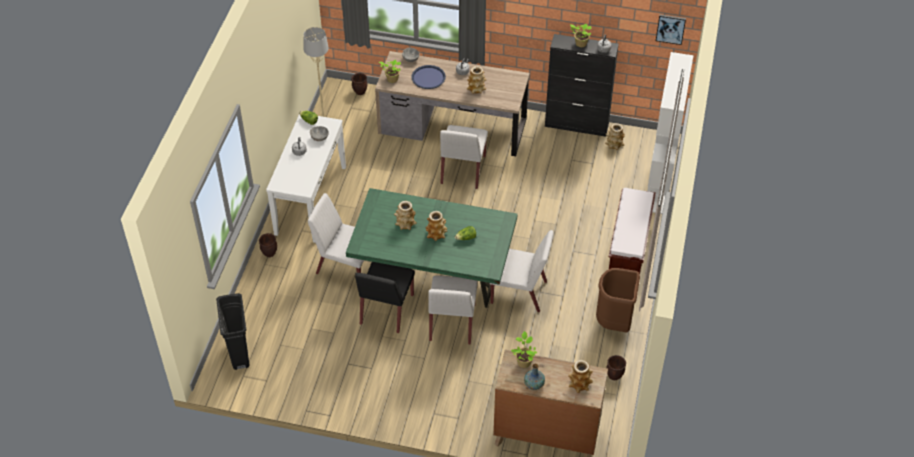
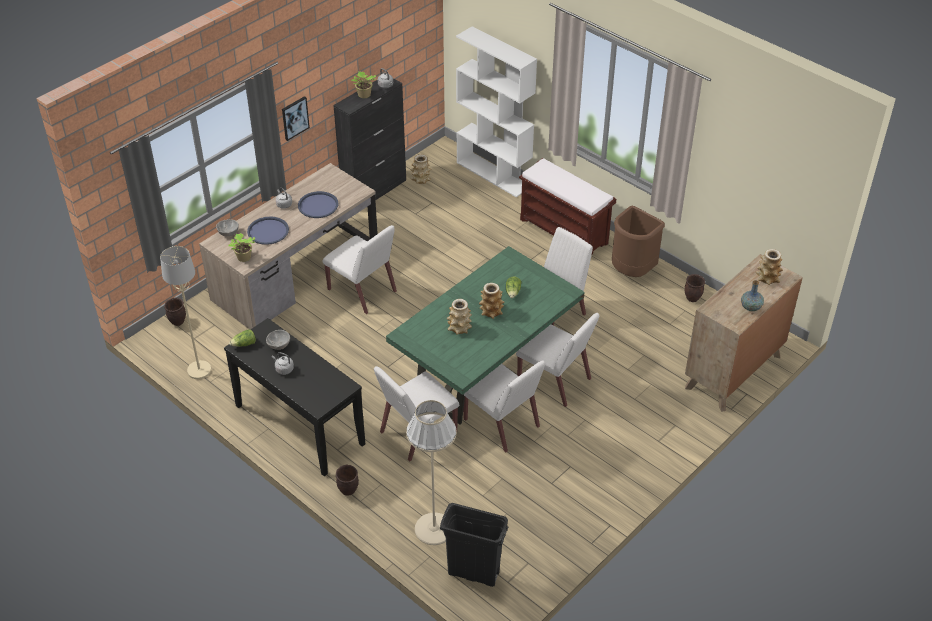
camera: 60 degrees left, 5 degrees down
white console table [266,114,346,243] -> black console table [224,318,365,476]
black chair [355,262,415,333] -> white chair [463,361,545,452]
vase [467,66,487,94] -> blue tray [298,191,339,218]
potted plant [511,331,537,368] -> none
picture [656,14,686,45] -> picture moved to [282,96,310,141]
none -> beige floor lamp [406,400,457,545]

